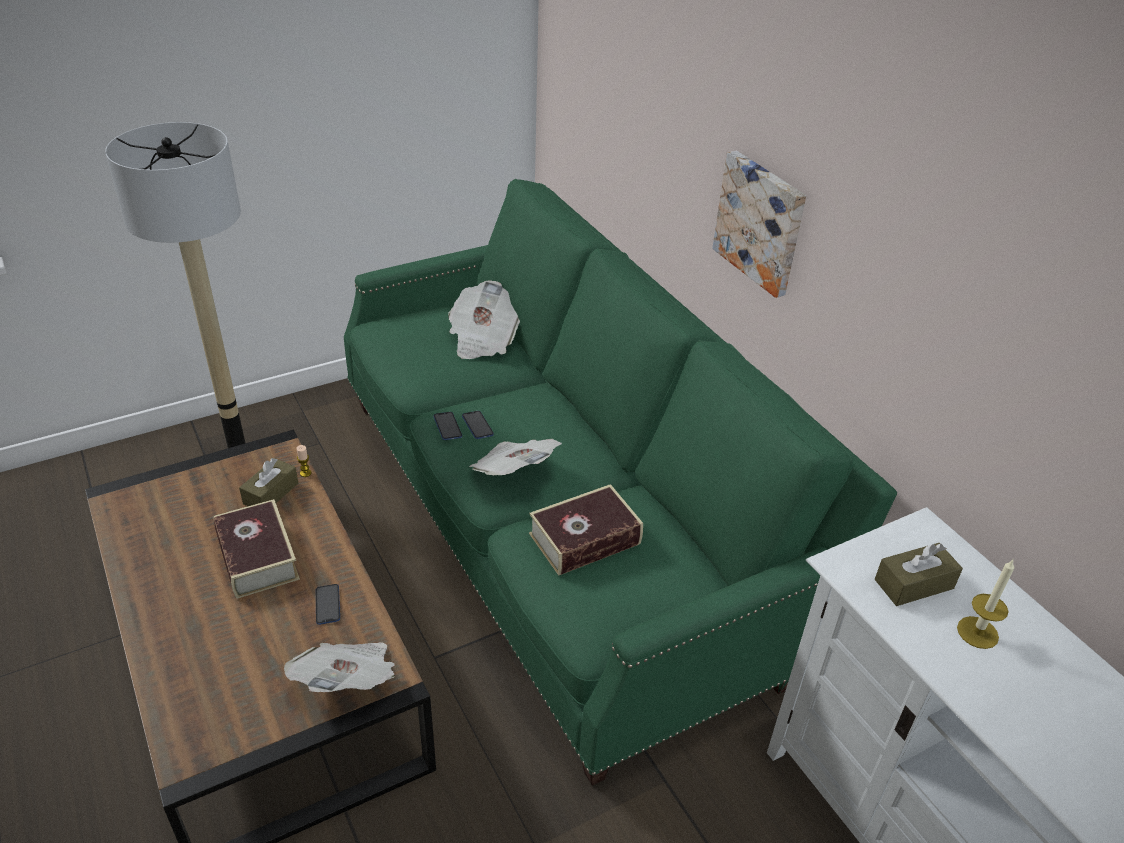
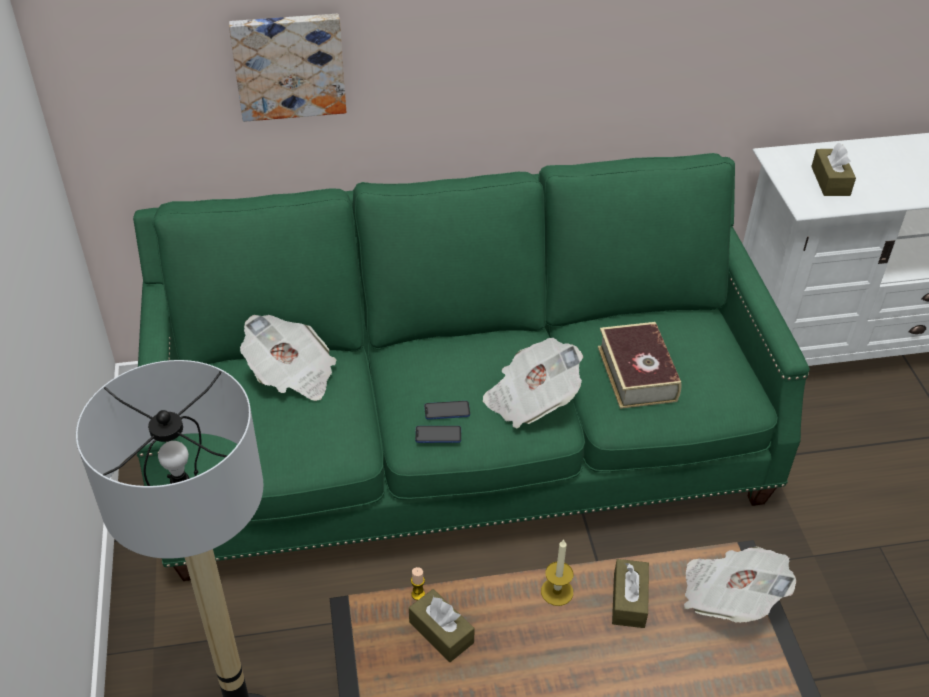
camera: 70 degrees left, 5 degrees up
book [213,499,300,599] -> none
phone [316,584,340,625] -> brown tissue box [612,559,649,628]
picture [712,151,806,298] -> picture moved to [229,14,346,122]
candle [957,560,1014,649] -> candle moved to [541,539,573,606]

